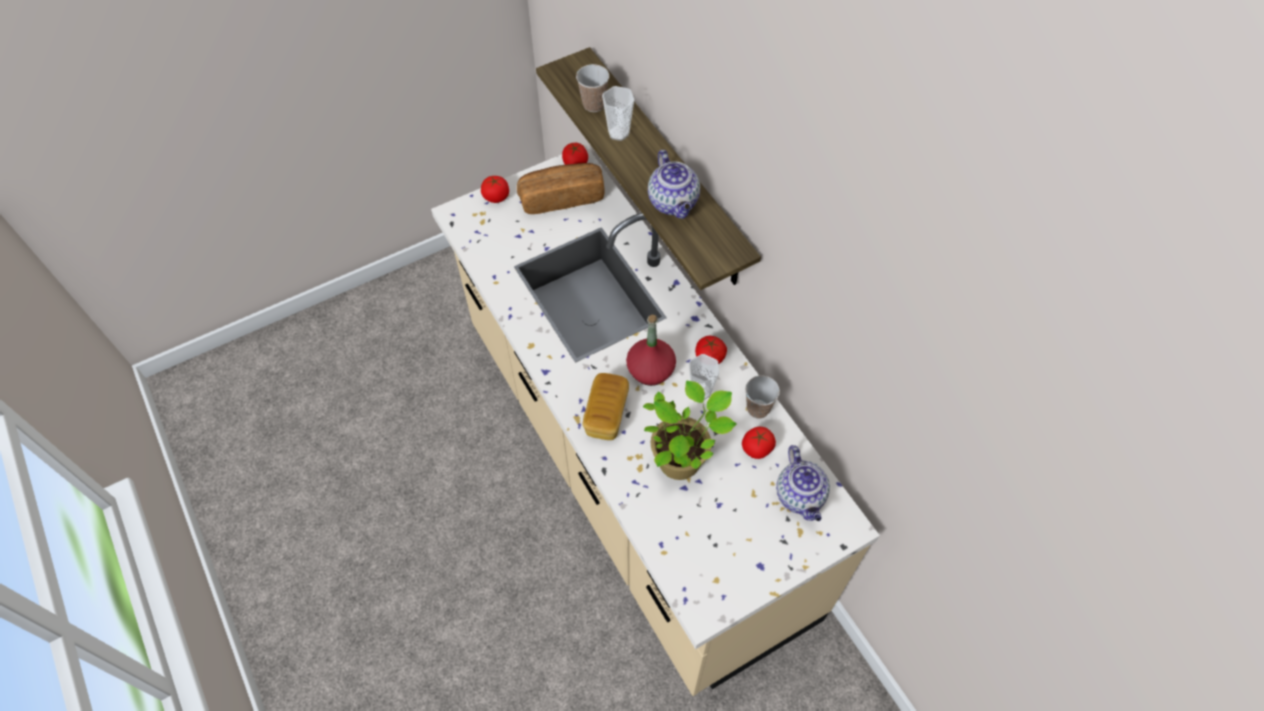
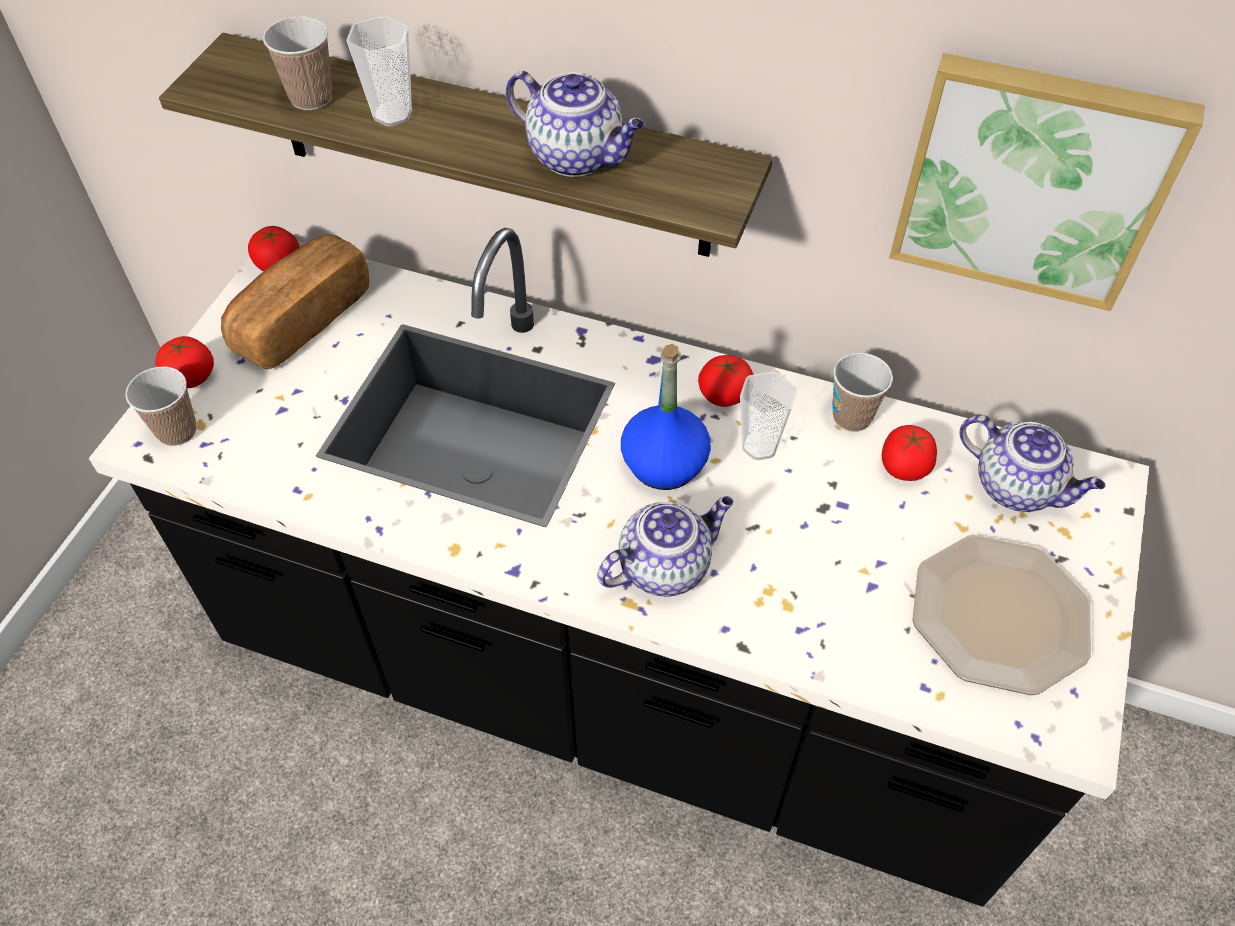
camera: 40 degrees left, 5 degrees down
beige counter [431,145,880,696] -> black counter [89,228,1149,907]
bread [582,373,629,440] -> teapot [597,496,733,597]
red bottle [626,314,676,386] -> blue bottle [621,344,711,490]
potted plant [643,381,737,480] -> none
none -> cup [125,367,197,446]
none -> picture [889,53,1205,311]
none -> plate [913,535,1091,695]

